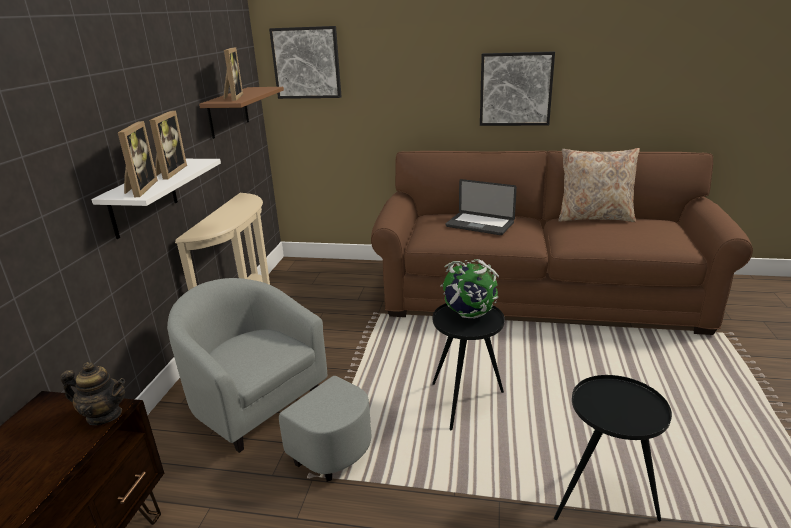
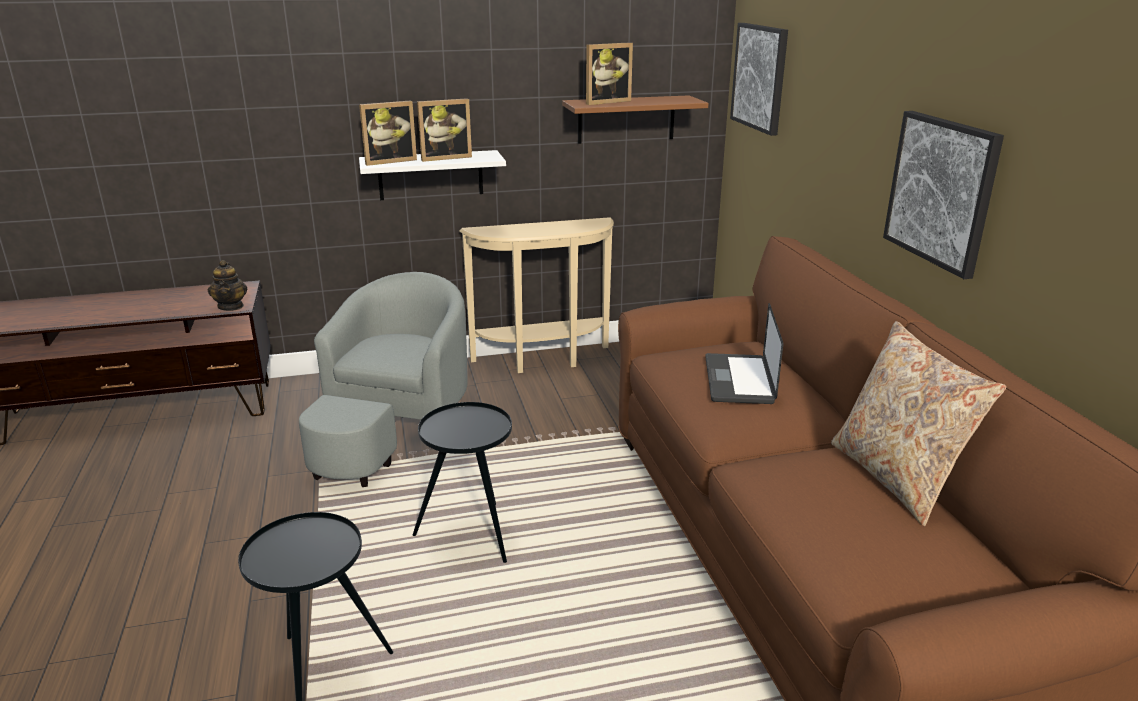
camera: 65 degrees right, 0 degrees up
globe [440,259,499,318] -> none

